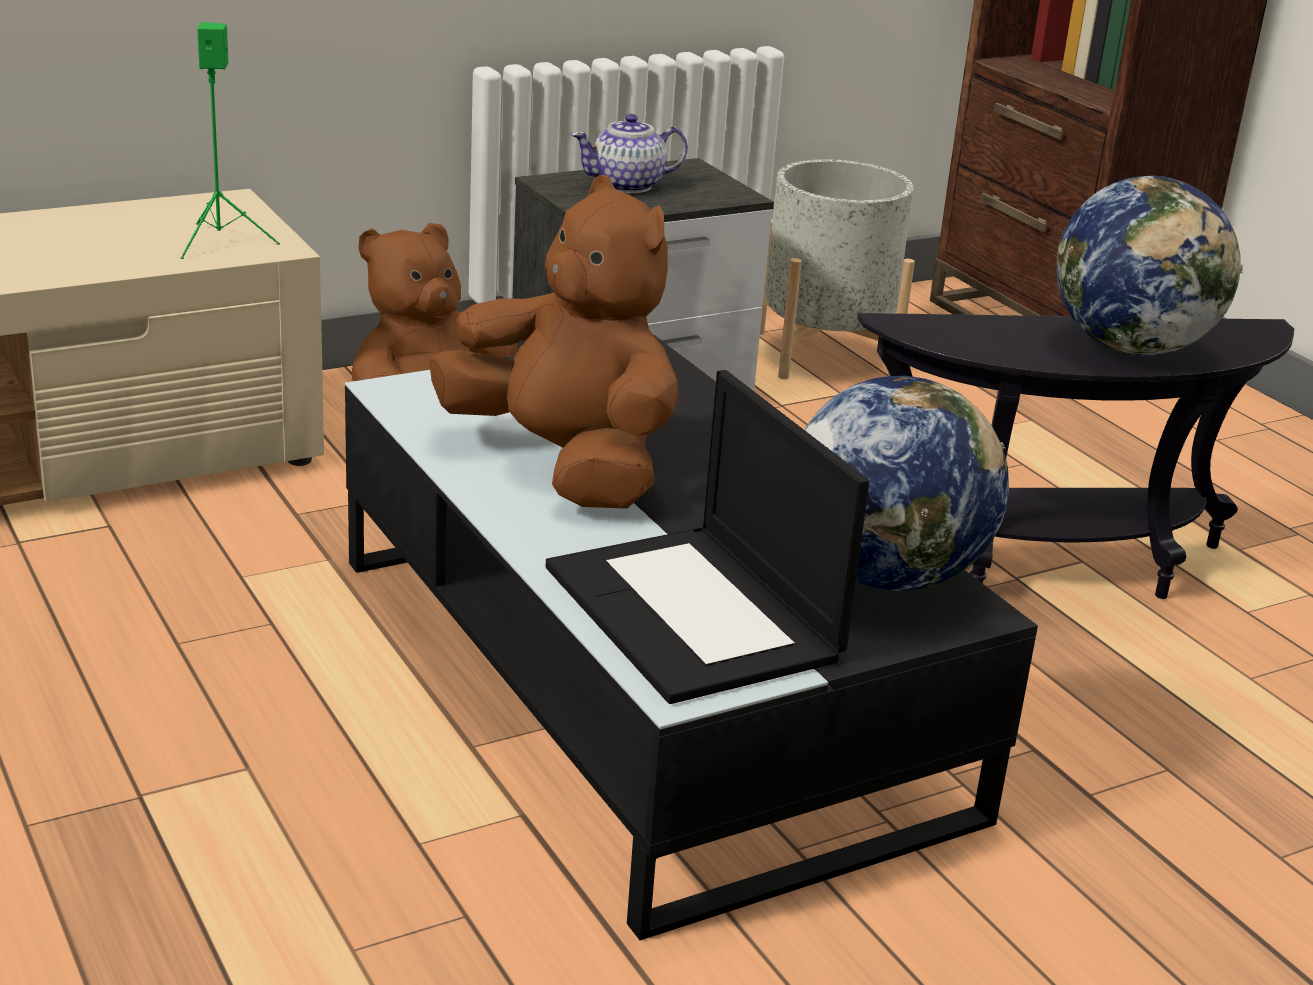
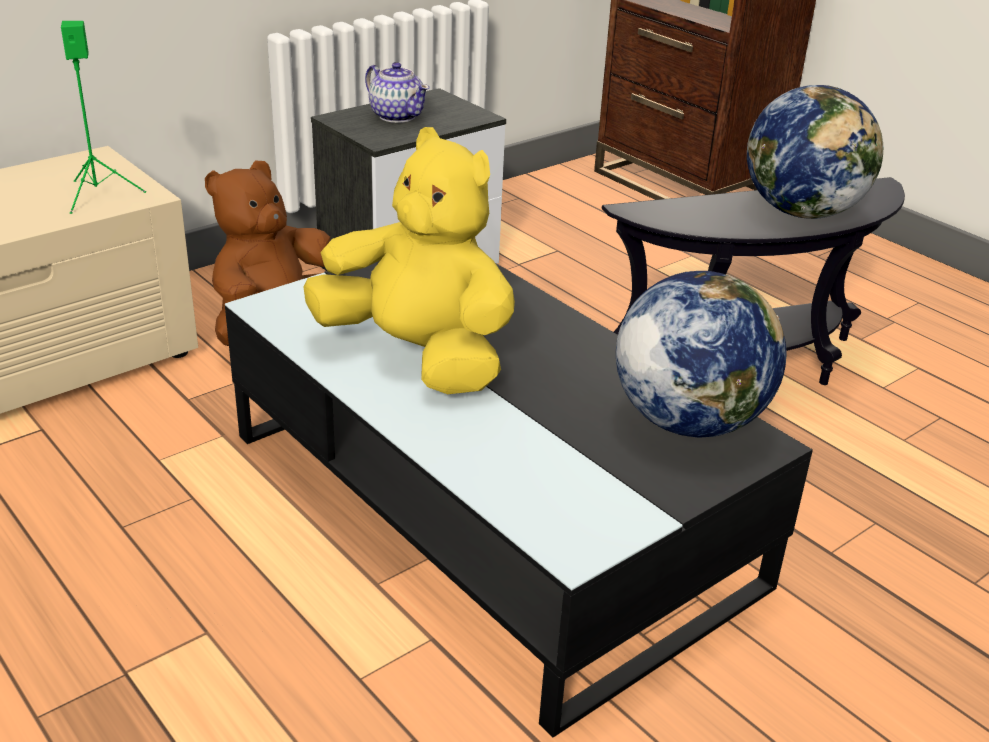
camera: 10 degrees left, 5 degrees up
brown plush toy [429,175,679,509] -> yellow plush toy [303,127,515,394]
laptop [546,370,869,704] -> none
teapot [571,114,688,193] -> teapot turned 105 degrees counterclockwise [365,62,430,123]
grey planter [760,159,915,379] -> none

